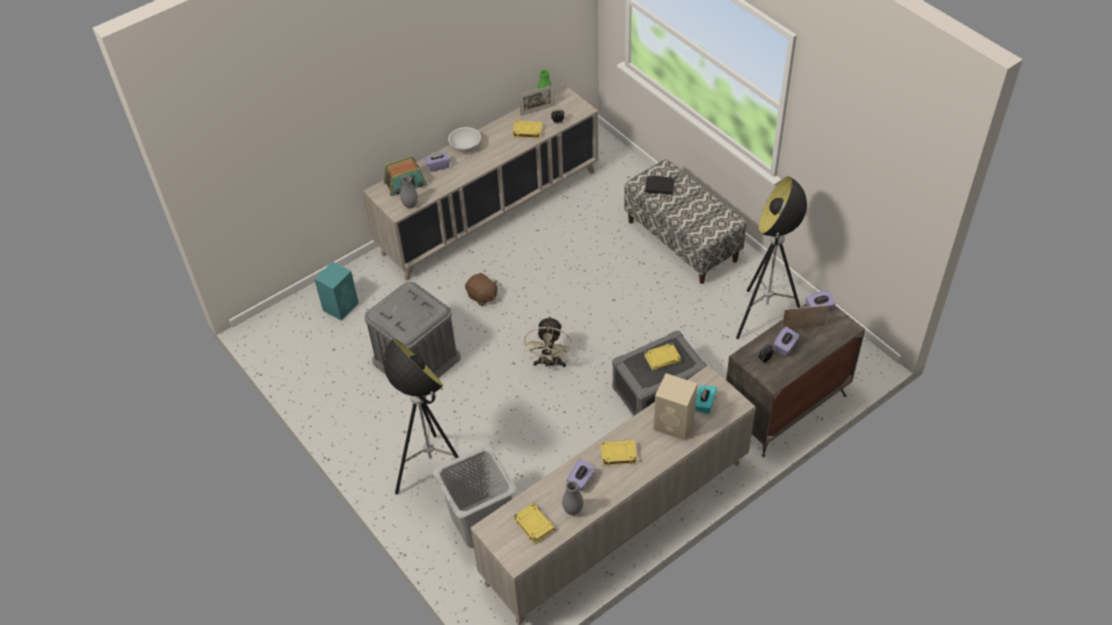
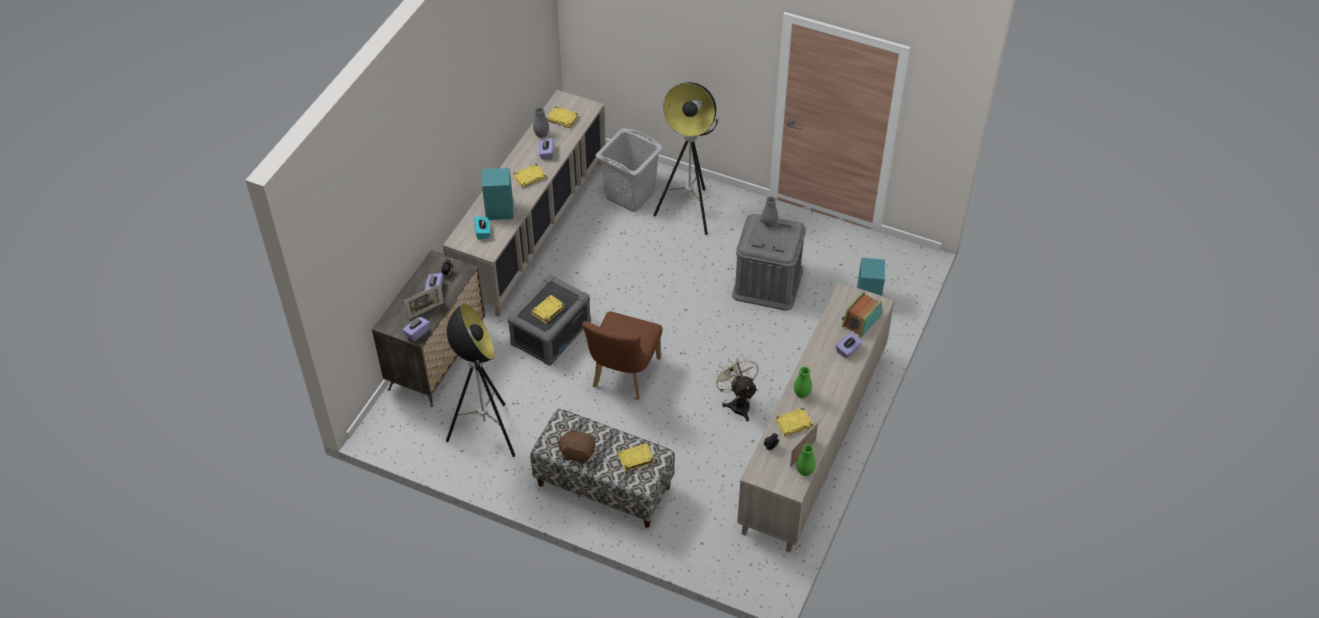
camera: 150 degrees right, 0 degrees up
grey vase [400,175,418,208] -> grey vase moved to [762,196,778,227]
white bowl [448,127,481,152] -> none
brown plush toy [465,273,497,306] -> brown plush toy moved to [557,427,595,464]
beige fan [524,316,572,368] -> beige fan moved to [713,354,759,421]
black book [645,176,675,194] -> yellow book [618,443,654,471]
beige speaker [653,373,698,440] -> turquoise speaker [482,168,513,220]
none -> brown chair [582,312,663,400]
none -> green vase [794,366,812,398]

